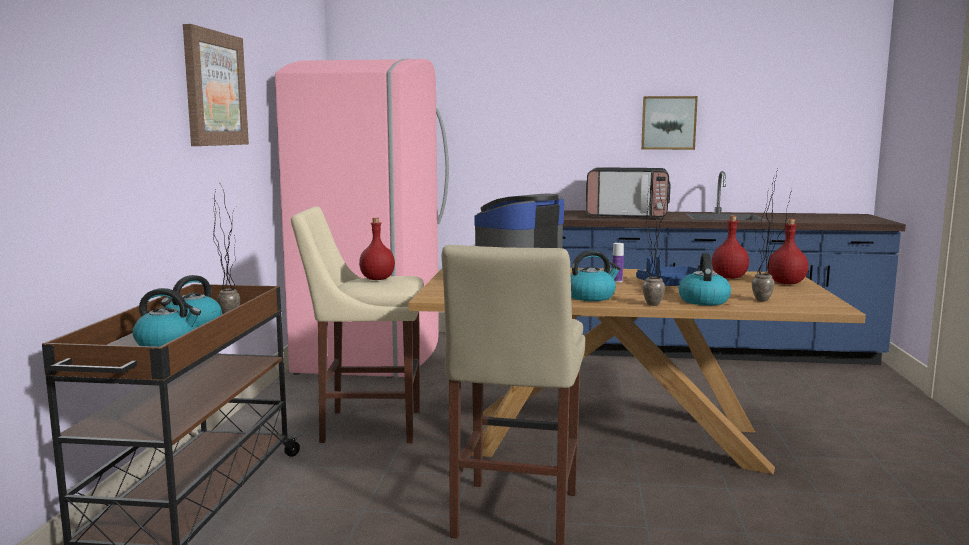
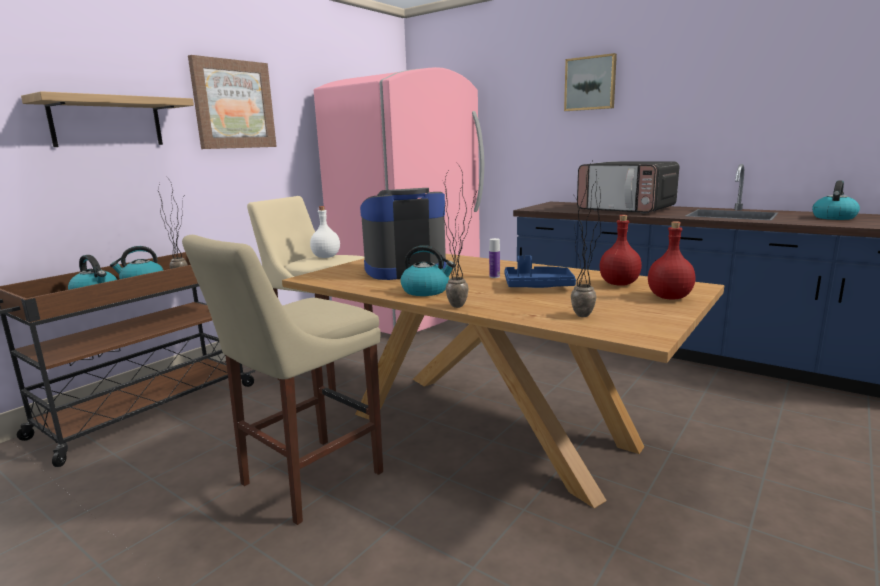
camera: 30 degrees right, 5 degrees up
red bottle [359,218,395,280] -> white bottle [310,206,340,258]
picture [641,96,698,150] -> picture moved to [564,53,617,111]
kettle [678,253,731,305] -> kettle moved to [812,181,860,220]
none -> shelf [21,91,194,147]

